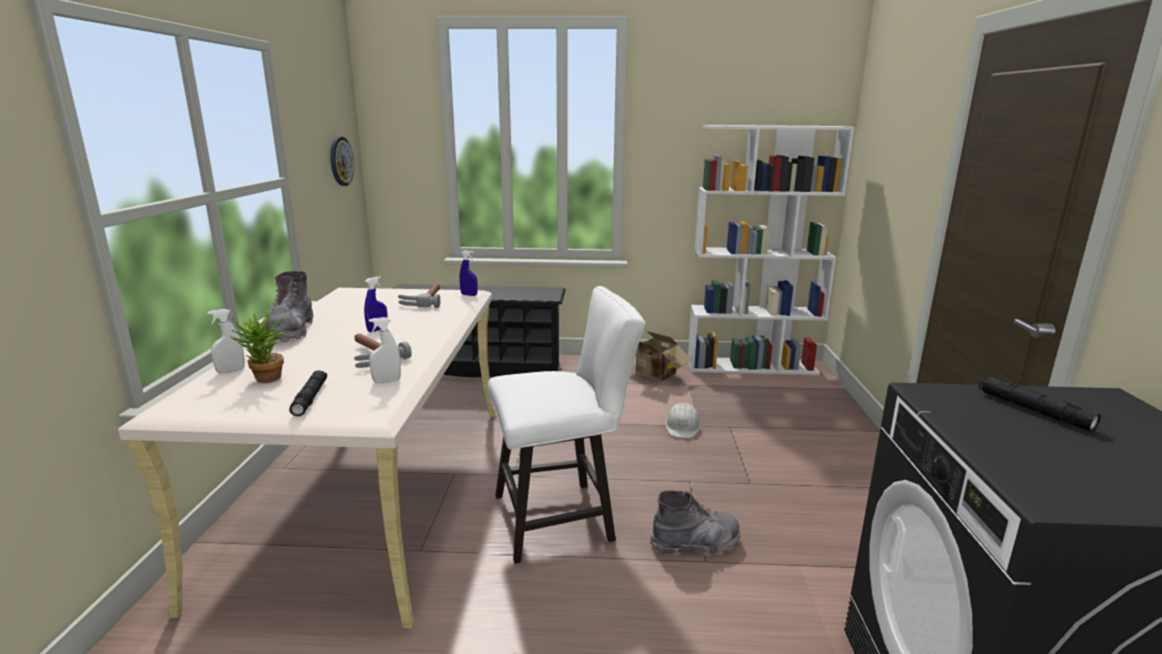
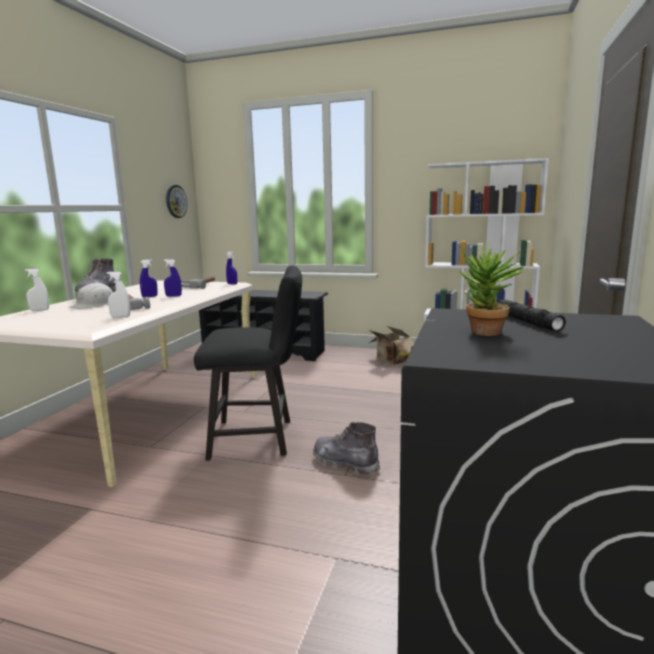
camera: 15 degrees right, 5 degrees down
potted plant [229,310,287,383] -> potted plant moved to [460,247,524,336]
black flashlight [289,370,327,416] -> none
white chair [488,286,645,564] -> black chair [194,266,302,461]
grey boot [650,490,741,556] -> grey boot turned 150 degrees counterclockwise [313,422,380,476]
white hard hat [665,403,701,438] -> white hard hat moved to [69,283,113,309]
none -> blue spray bottle [164,259,182,297]

